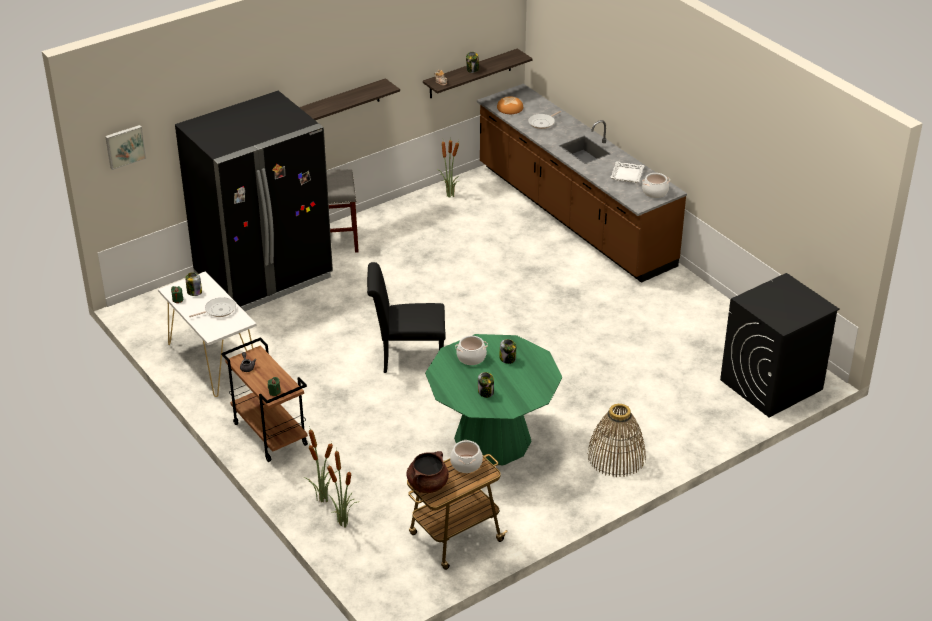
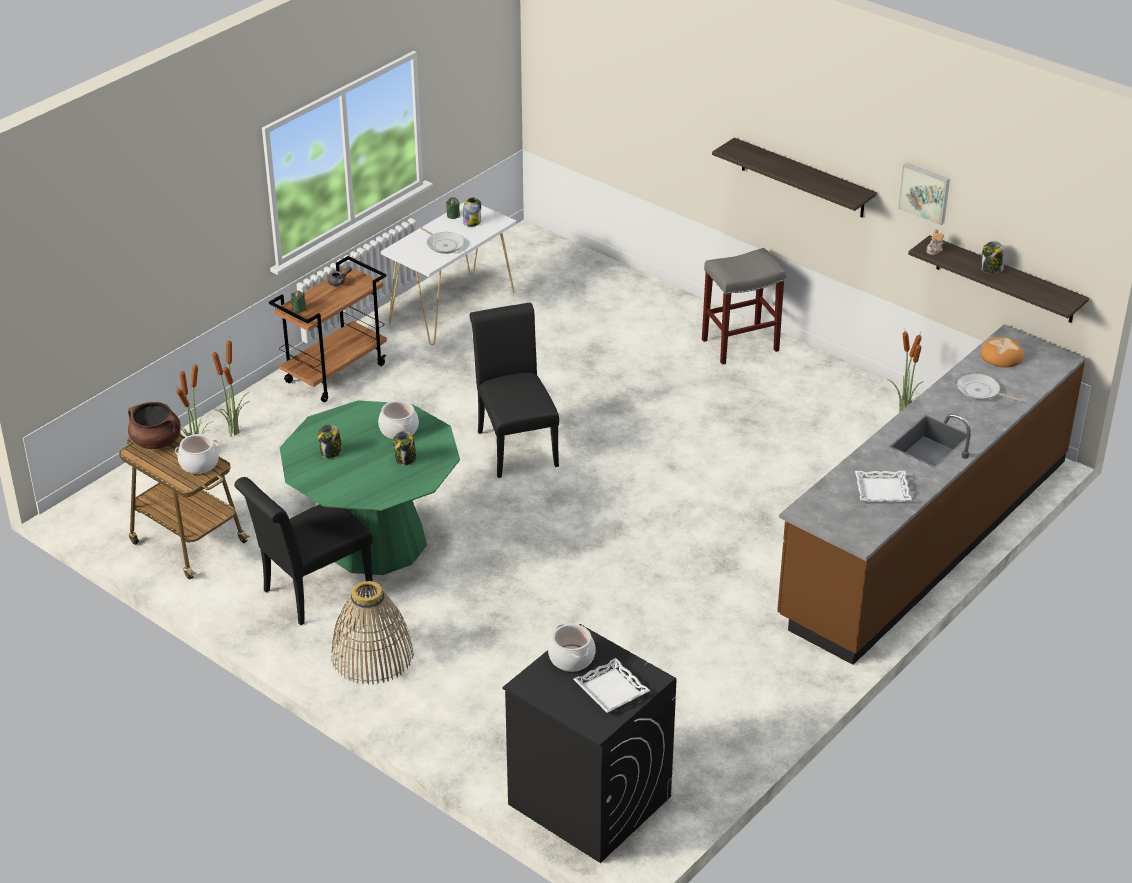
camera: 75 degrees right, 0 degrees up
picture [105,125,146,170] -> picture moved to [898,163,950,225]
black fridge [175,91,333,311] -> none
cooking pot [642,173,670,198] -> cooking pot moved to [548,624,595,672]
none -> black chair [234,477,373,625]
none -> white tray [573,658,650,713]

